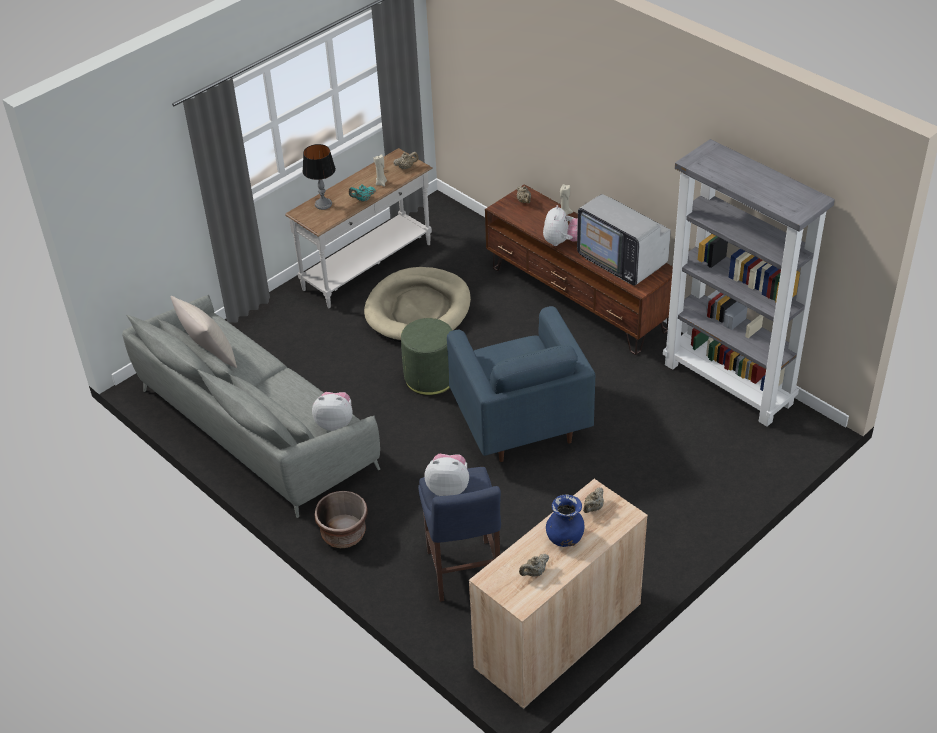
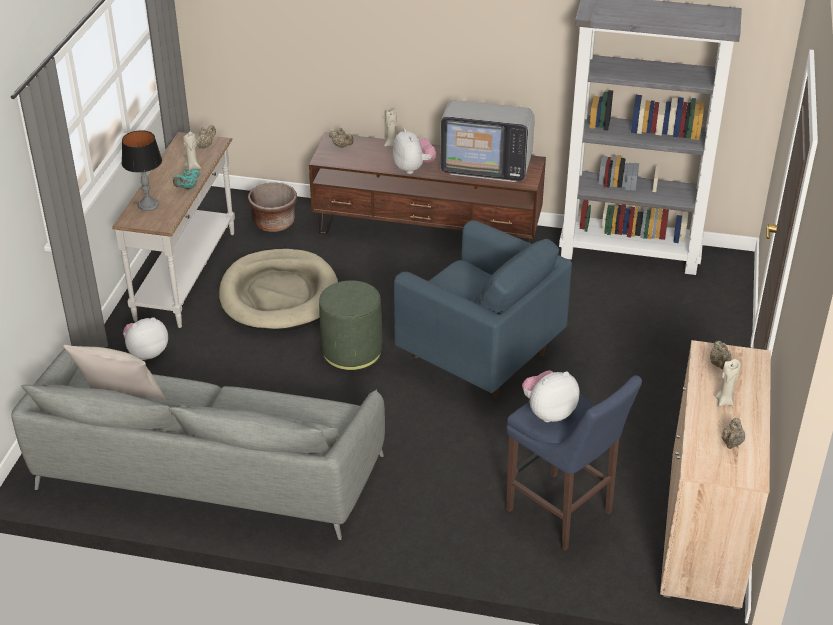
camera: 35 degrees left, 5 degrees down
plush toy [312,392,353,431] -> plush toy moved to [123,317,168,360]
brown planter [315,491,368,548] -> brown planter moved to [248,183,298,232]
blue vase [546,494,584,547] -> beige candle [715,359,740,406]

